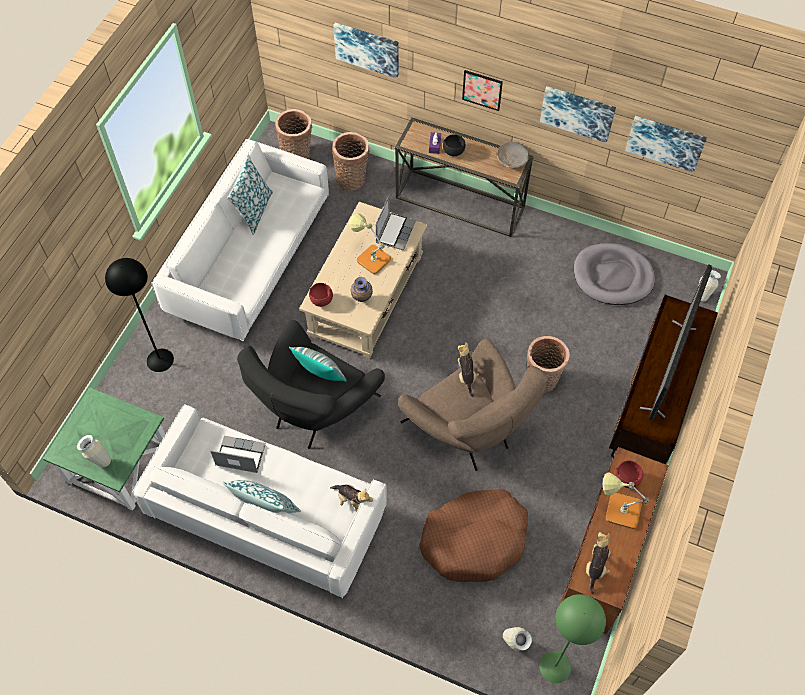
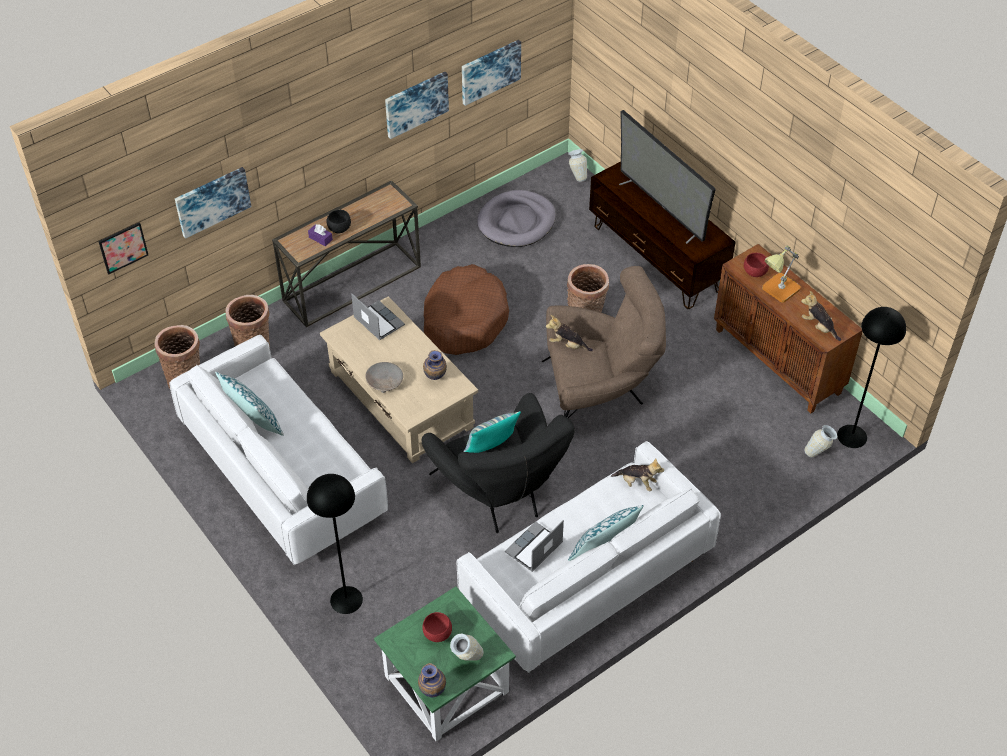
camera: 60 degrees left, 10 degrees down
red bowl [309,283,333,307] -> red bowl moved to [422,612,452,642]
plush toy [330,484,373,512] -> plush toy turned 45 degrees clockwise [611,459,664,491]
table lamp [349,213,391,274] -> none
brown dog bed [419,489,528,582] -> brown dog bed moved to [424,264,509,355]
picture [462,70,503,111] -> picture moved to [98,222,148,274]
beige bowl [497,142,529,168] -> beige bowl moved to [365,362,403,393]
green floor lamp [539,594,606,683] -> black floor lamp [837,307,906,448]
none -> vase [418,663,446,697]

